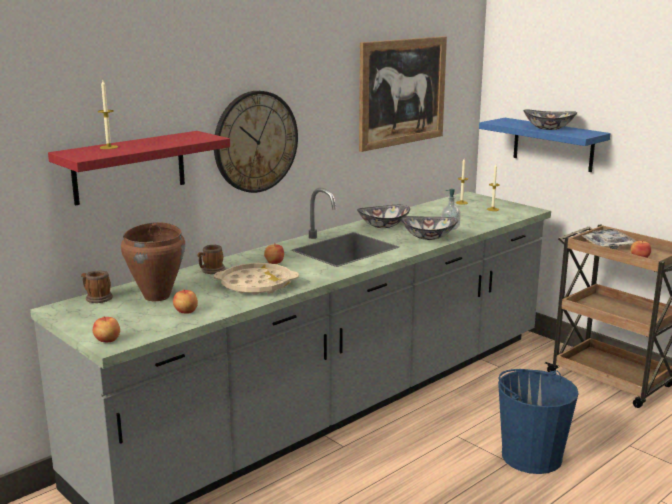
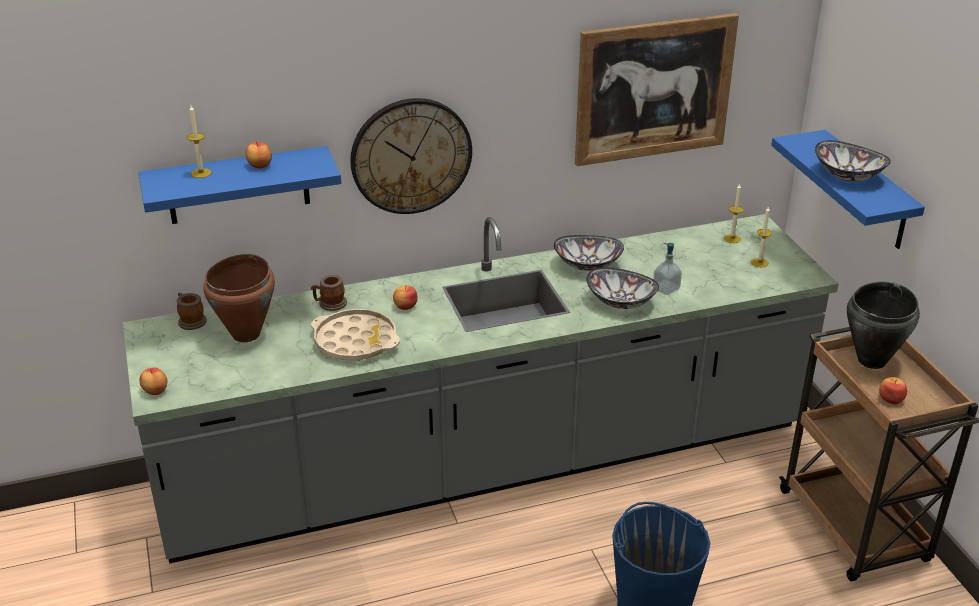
camera: 25 degrees right, 15 degrees up
red shelf [48,131,230,206] -> blue shelf [138,146,341,224]
apple [173,289,198,314] -> apple moved to [246,141,272,169]
tray [575,229,636,249] -> black cooking pot [847,282,920,369]

